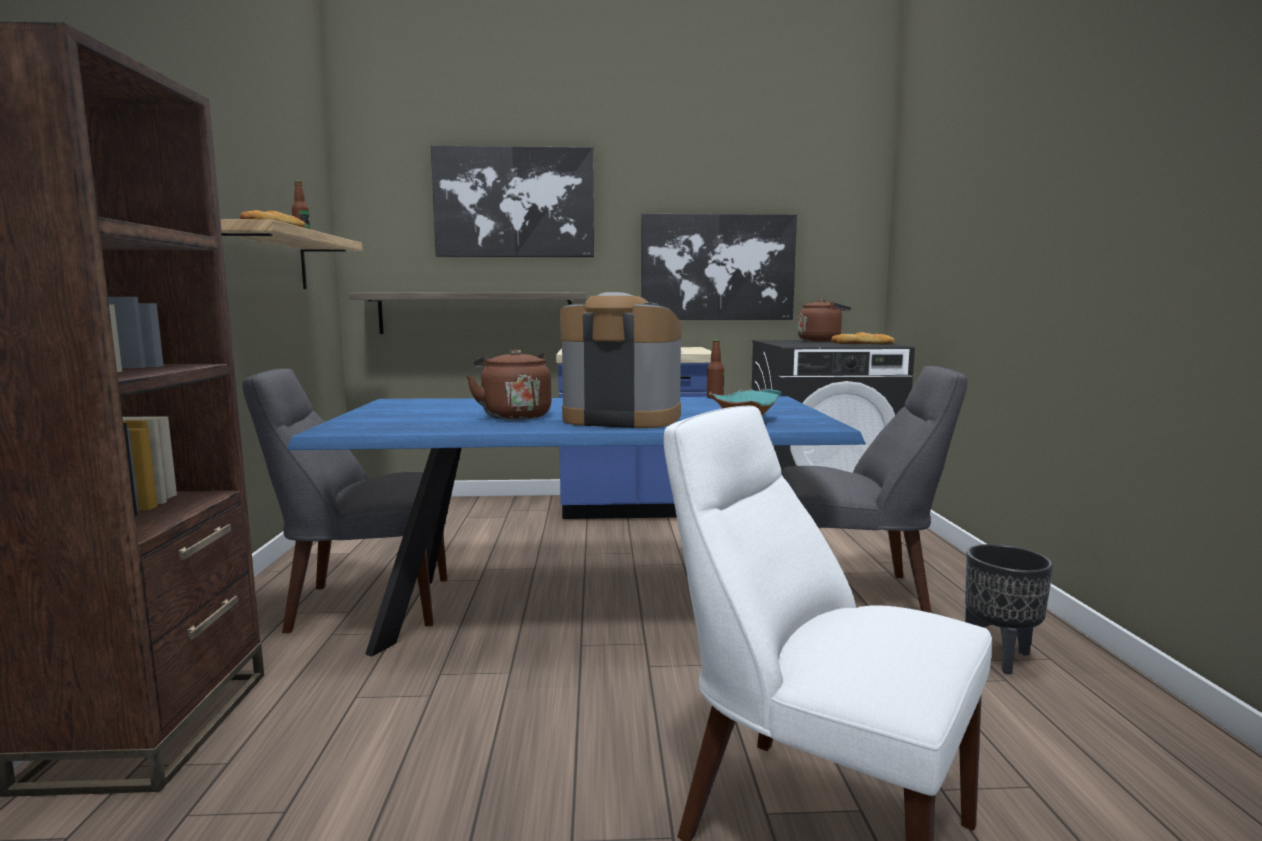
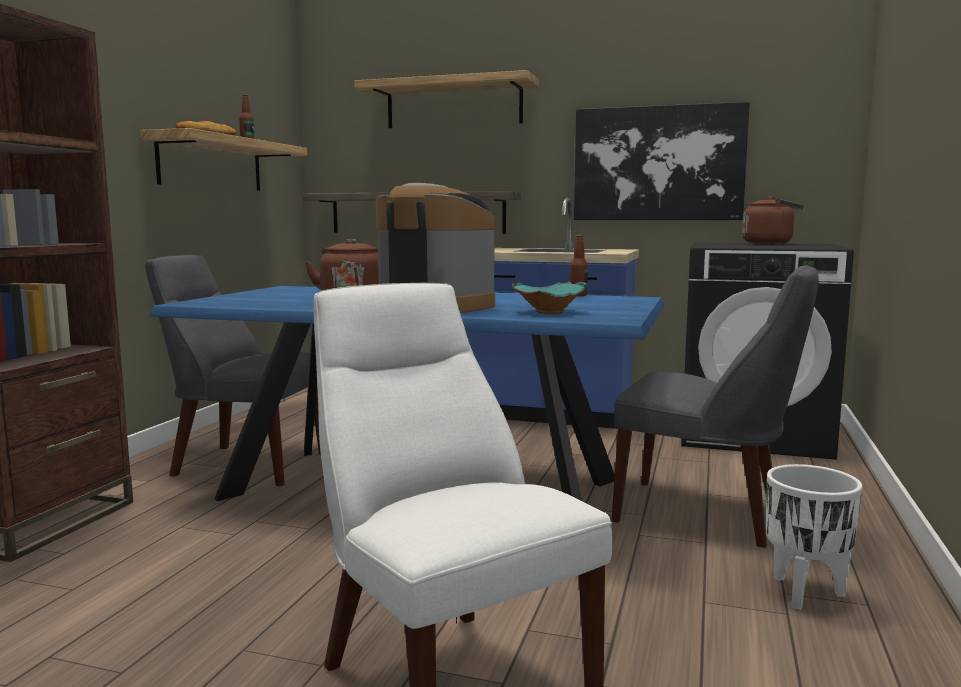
camera: 20 degrees right, 0 degrees up
picture [431,145,594,257] -> shelf [354,70,539,128]
bread [831,332,895,344] -> none
black planter [965,544,1054,674] -> white planter [766,464,862,610]

